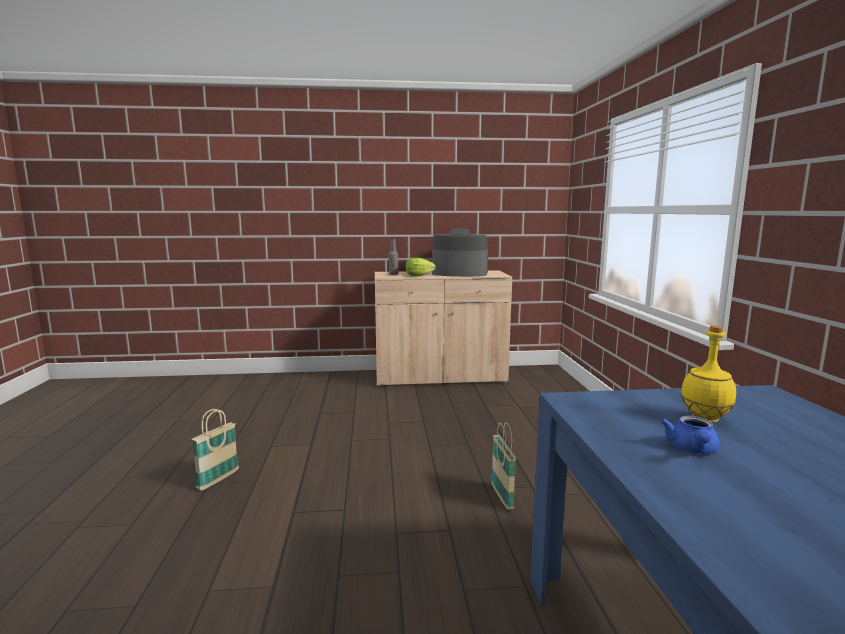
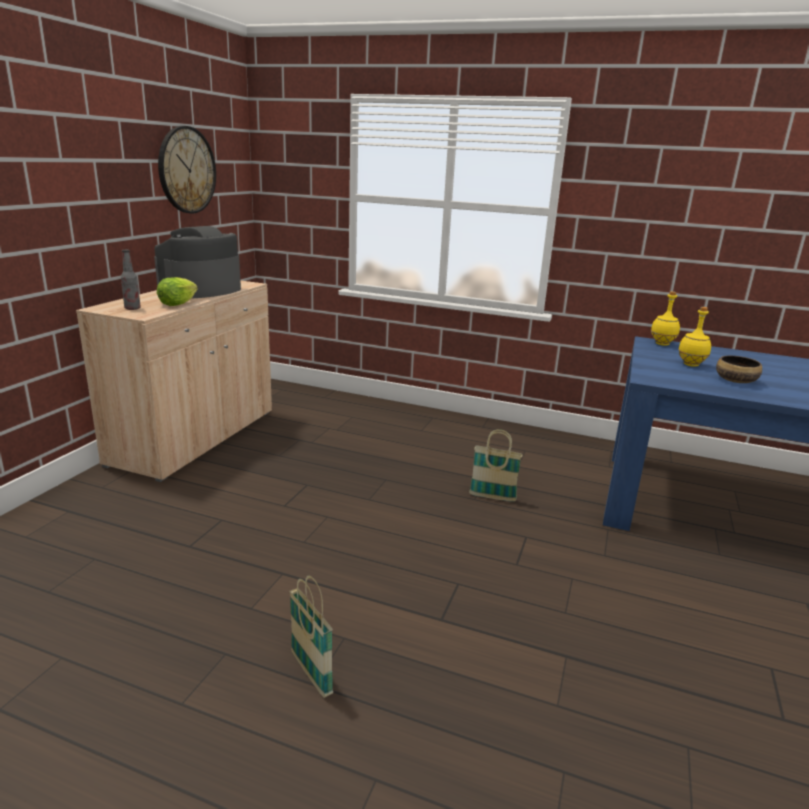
camera: 65 degrees left, 10 degrees up
blue teapot [660,415,720,454] -> bowl [716,356,762,383]
none -> wall clock [158,126,216,213]
none -> yellow bottle [651,291,680,346]

